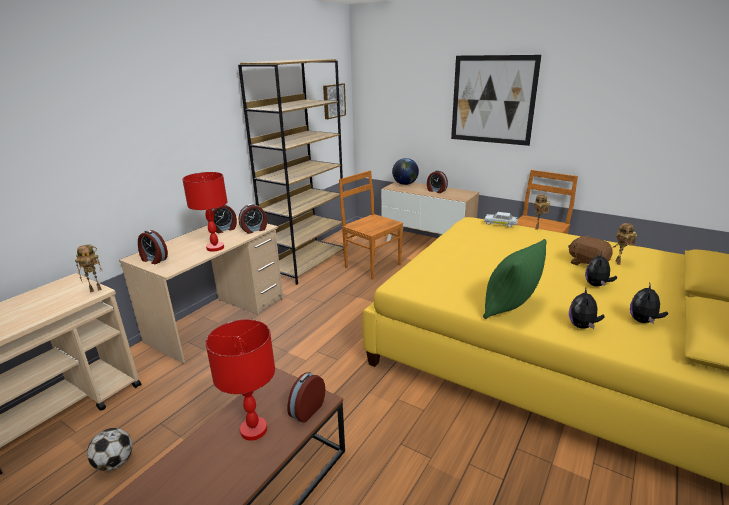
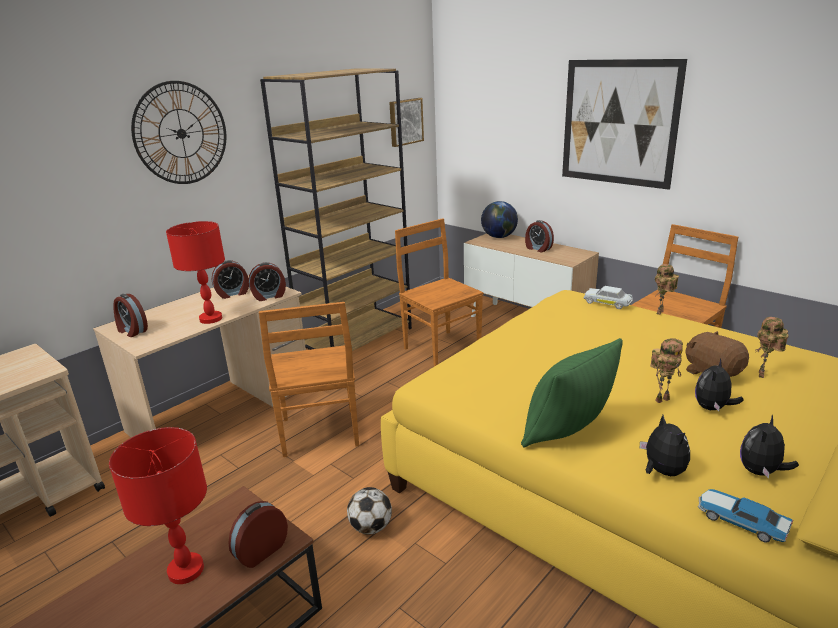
camera: 10 degrees right, 0 degrees up
toy robot [75,244,103,293] -> toy robot moved to [650,338,683,403]
football [87,428,132,471] -> football moved to [347,487,392,535]
plush toy [569,287,605,329] -> plush toy turned 135 degrees clockwise [640,415,690,476]
none -> wall clock [131,81,226,184]
none -> brown chair [259,302,359,457]
none -> toy car [698,489,793,543]

